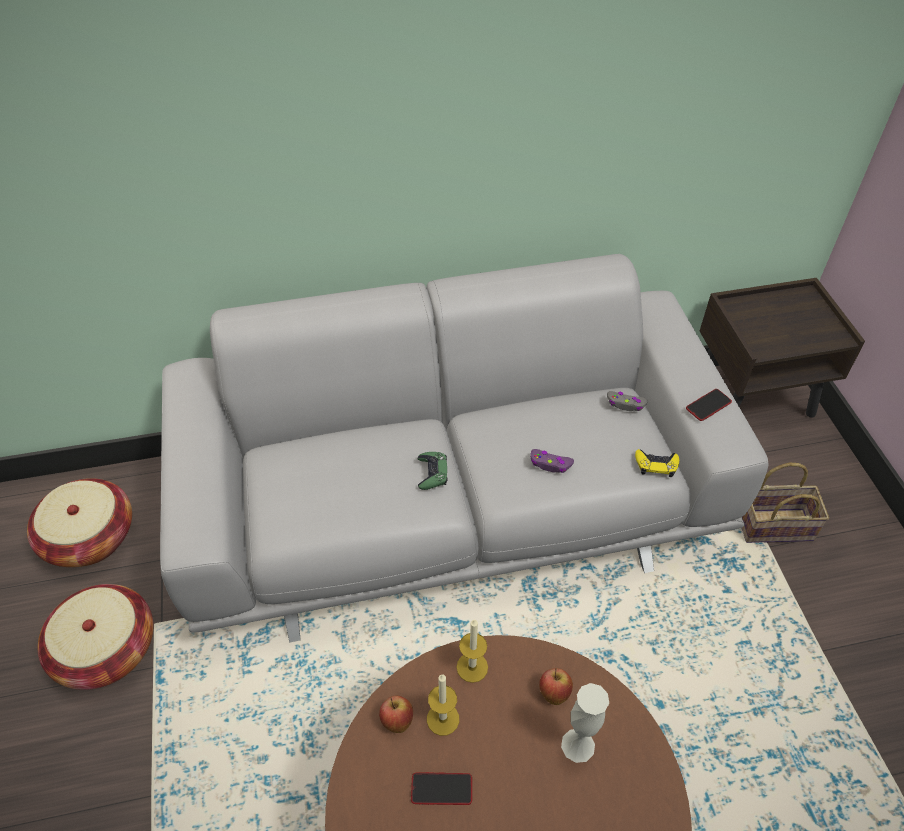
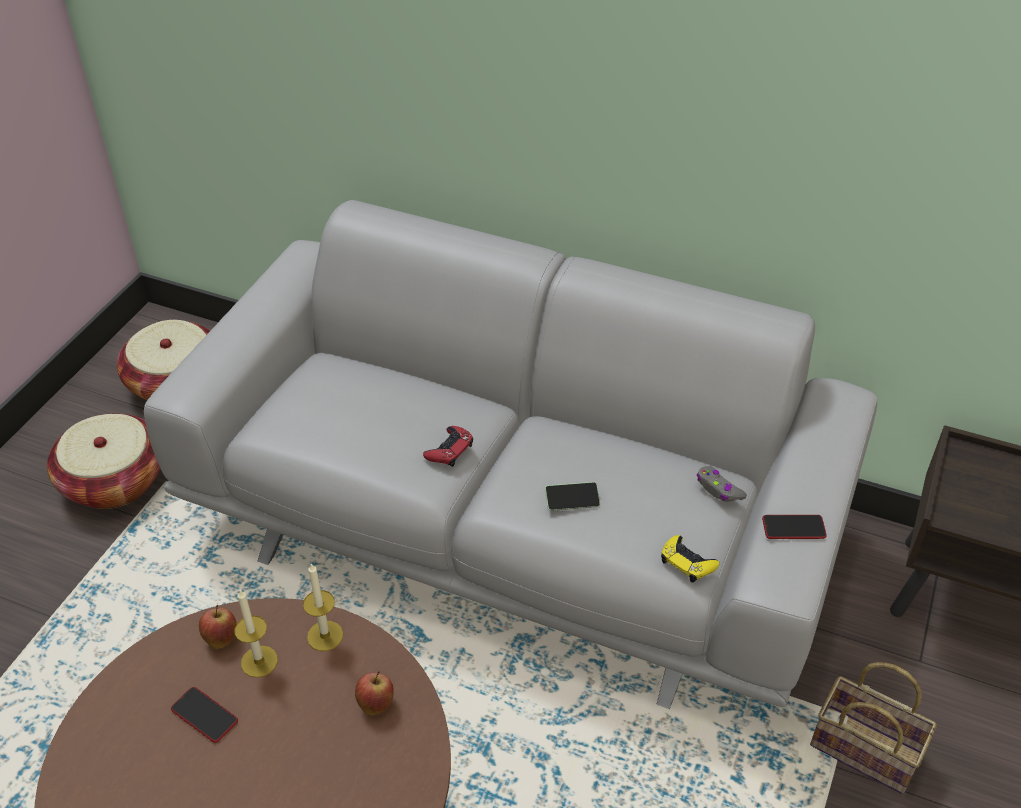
camera: 35 degrees right, 5 degrees down
green game controller [418,452,448,490] -> red game controller [423,426,473,467]
purple game controller [530,449,574,473] -> phone [545,482,600,511]
white vase [561,683,609,763] -> none

